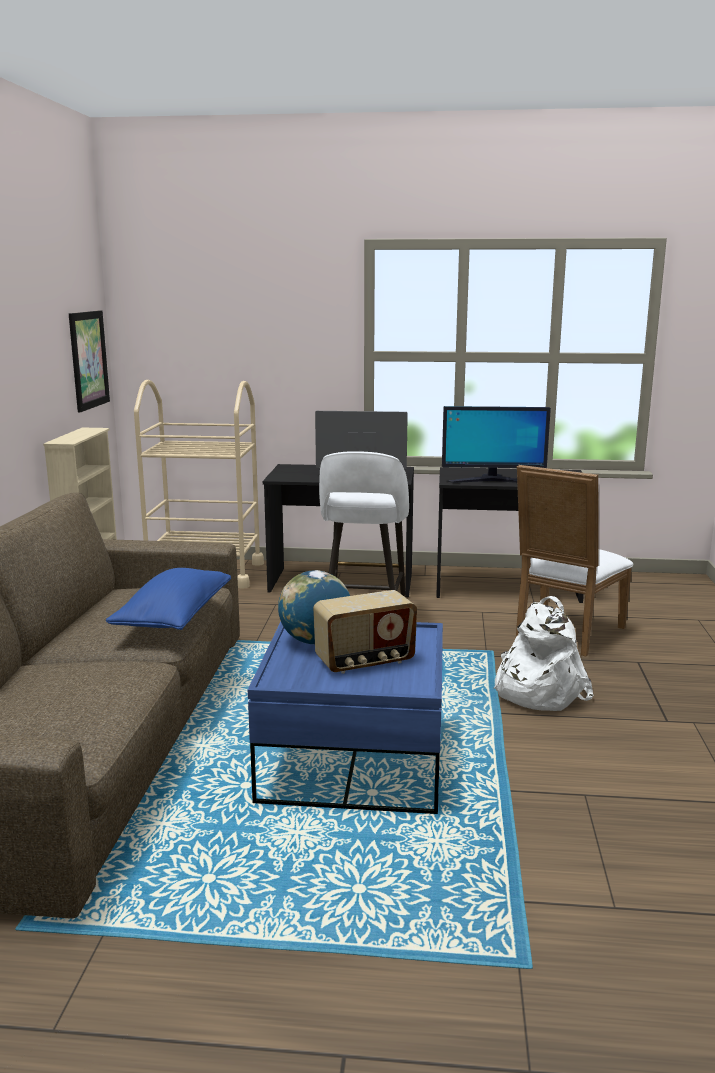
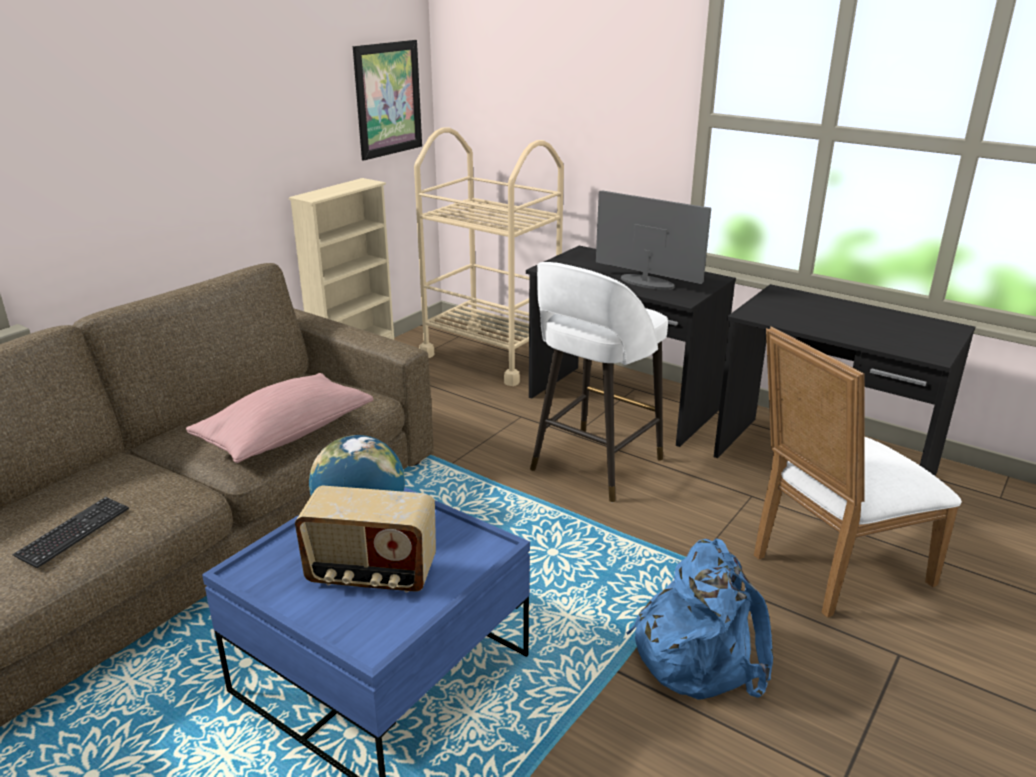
camera: 30 degrees right, 10 degrees up
blue pillow [106,568,231,630] -> pink pillow [186,373,373,463]
monitor [442,406,551,483] -> none
white backpack [494,596,593,711] -> blue backpack [626,539,773,700]
none -> keyboard [12,497,129,568]

